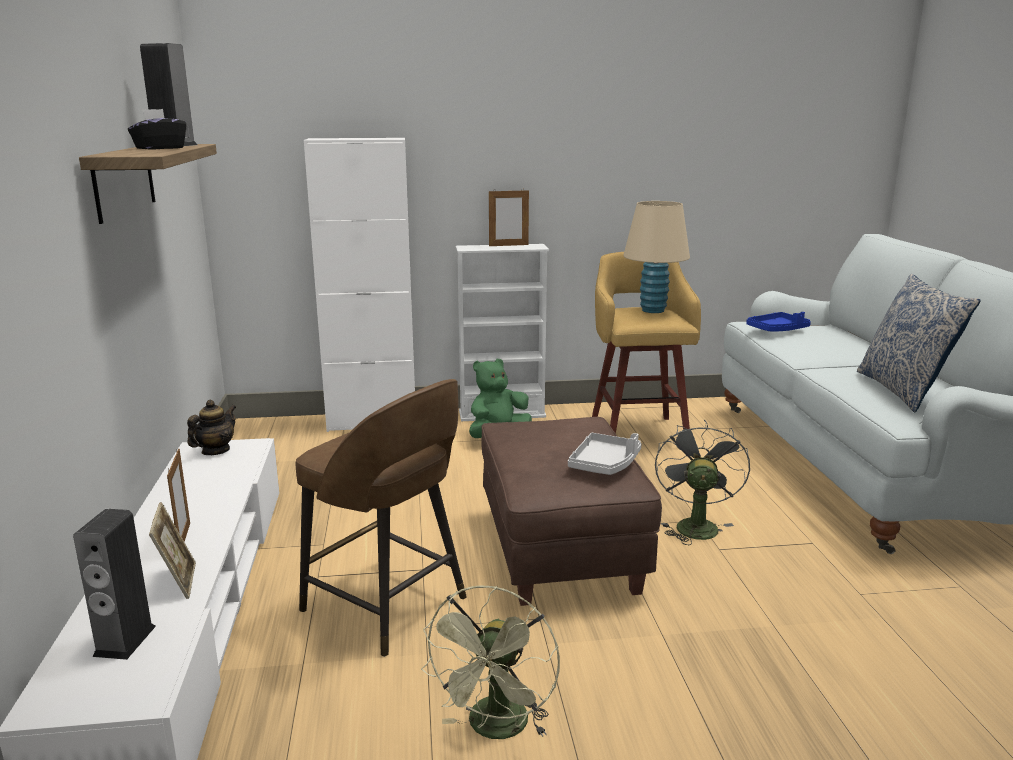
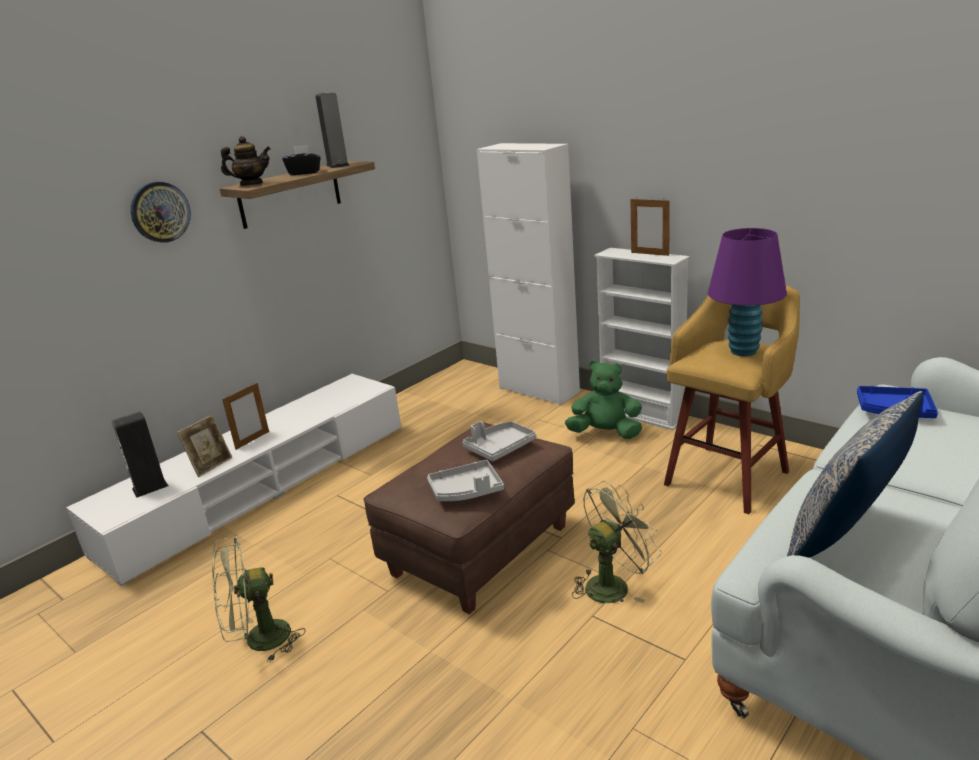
camera: 50 degrees right, 5 degrees up
teapot [187,400,236,455] -> teapot moved to [220,136,270,186]
brown stool [296,379,467,657] -> none
beige table lamp [623,201,690,313] -> purple table lamp [708,228,787,356]
grey fan [655,419,750,545] -> green fan [572,481,662,603]
none -> wall clock [131,182,191,243]
none -> grey tray [463,421,536,461]

